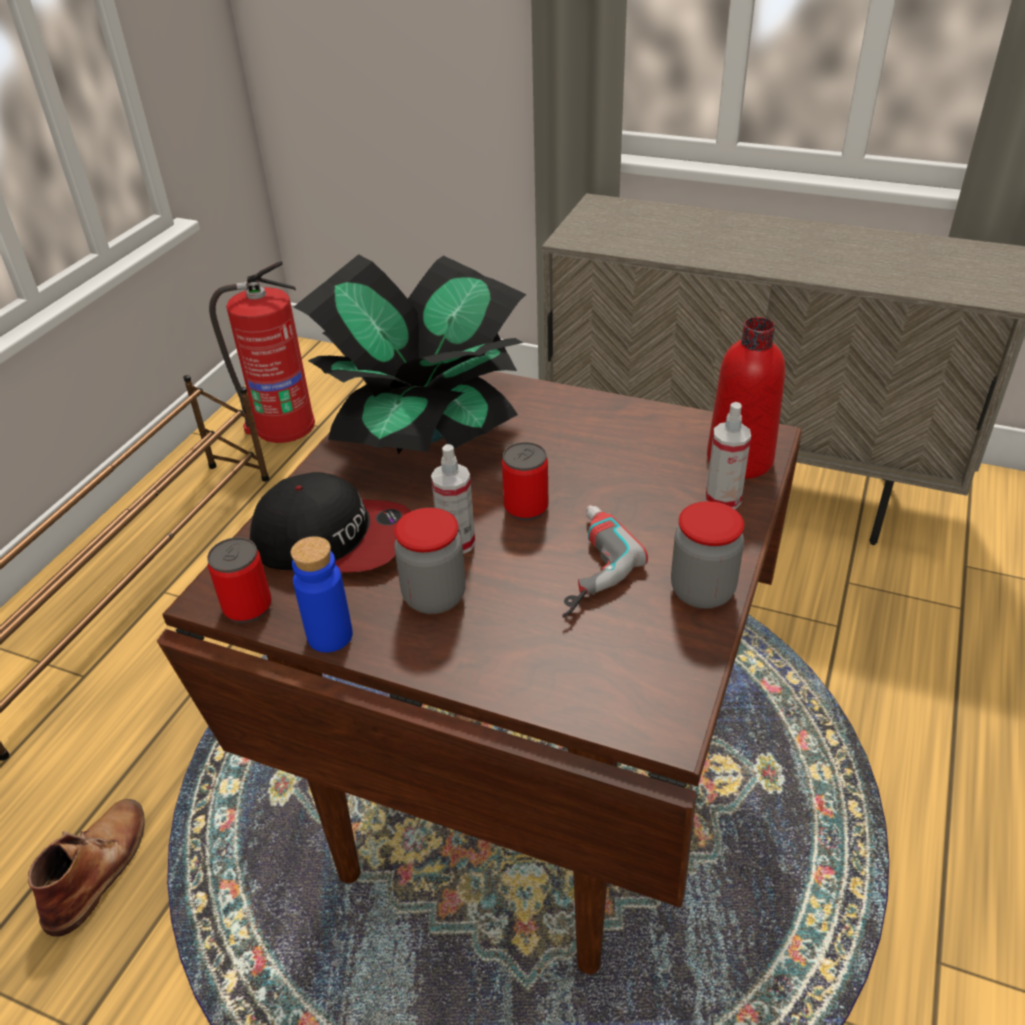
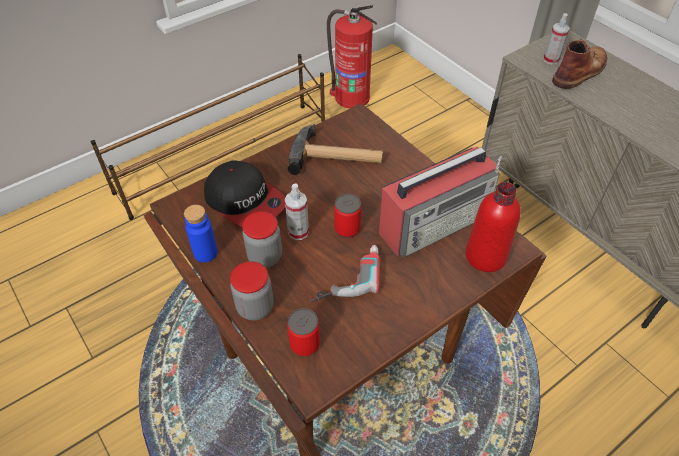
camera: 30 degrees right, 10 degrees up
brown boot [28,799,144,937] -> brown boot moved to [552,39,607,89]
can [207,537,272,623] -> can moved to [287,308,320,356]
potted plant [294,254,527,454] -> hammer [288,124,383,175]
jar [671,501,744,609] -> jar moved to [230,261,273,321]
spray bottle [706,402,751,509] -> spray bottle moved to [543,13,570,64]
none -> radio [379,147,502,257]

